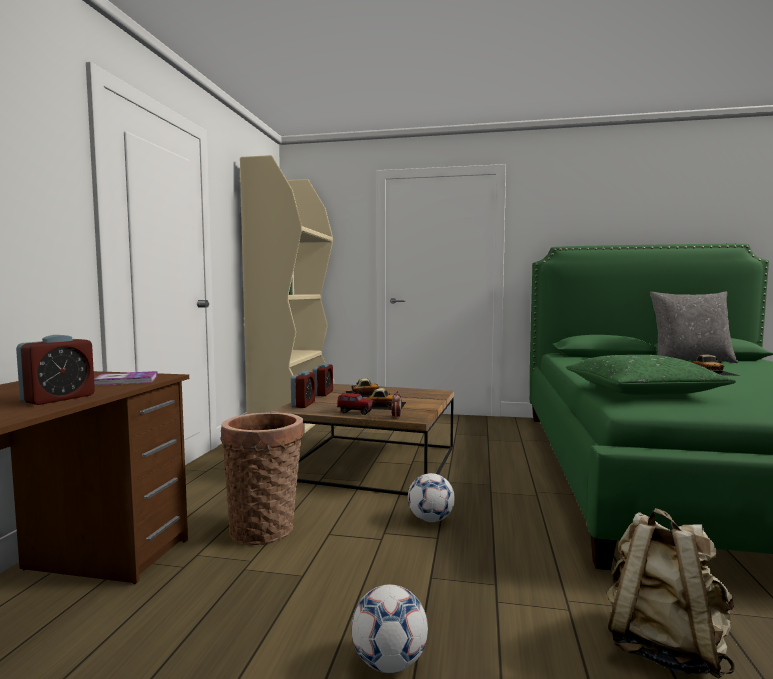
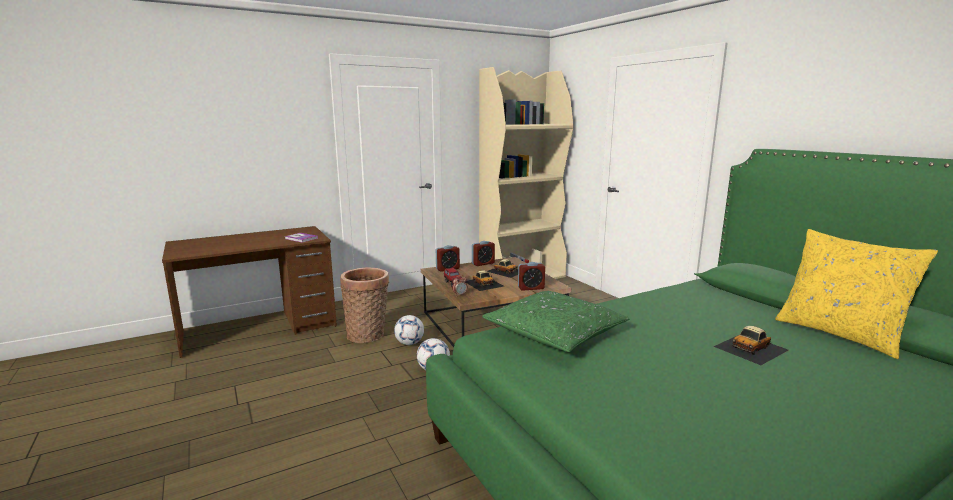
camera: 50 degrees right, 10 degrees up
alarm clock [16,335,95,405] -> alarm clock moved to [518,262,545,291]
football [351,584,428,673] -> football moved to [394,315,424,345]
beige backpack [607,508,735,679] -> none
grey pillow [650,292,738,363] -> yellow pillow [775,229,938,359]

